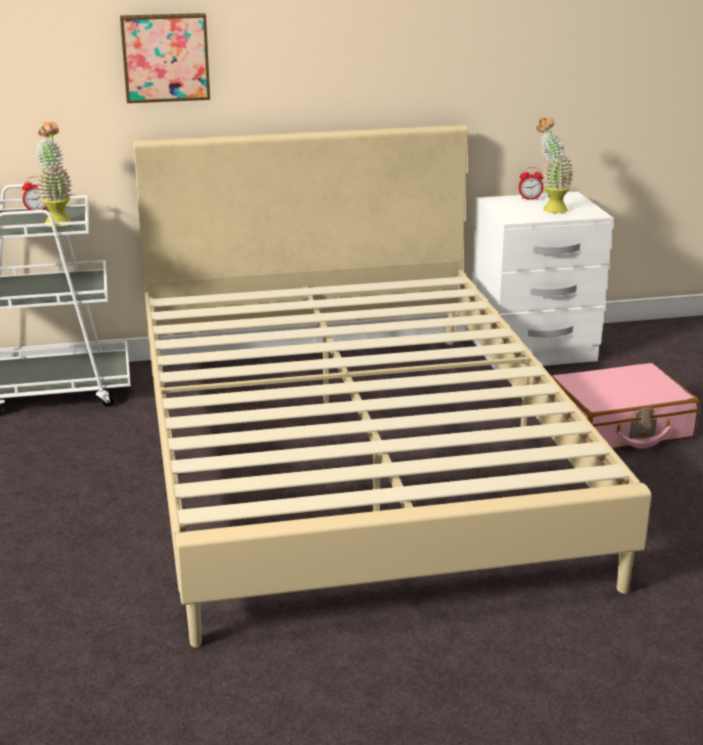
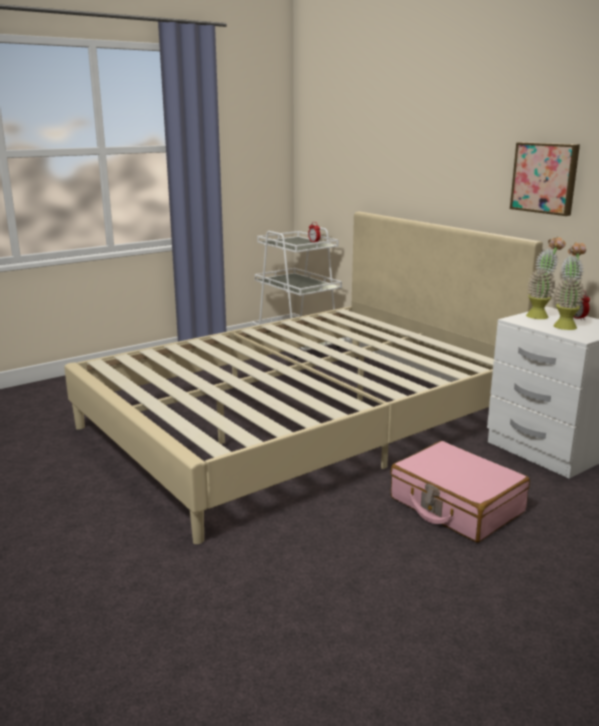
camera: 65 degrees right, 5 degrees down
potted plant [35,121,73,227] -> potted plant moved to [526,237,566,319]
picture [120,13,210,103] -> picture moved to [510,142,580,216]

